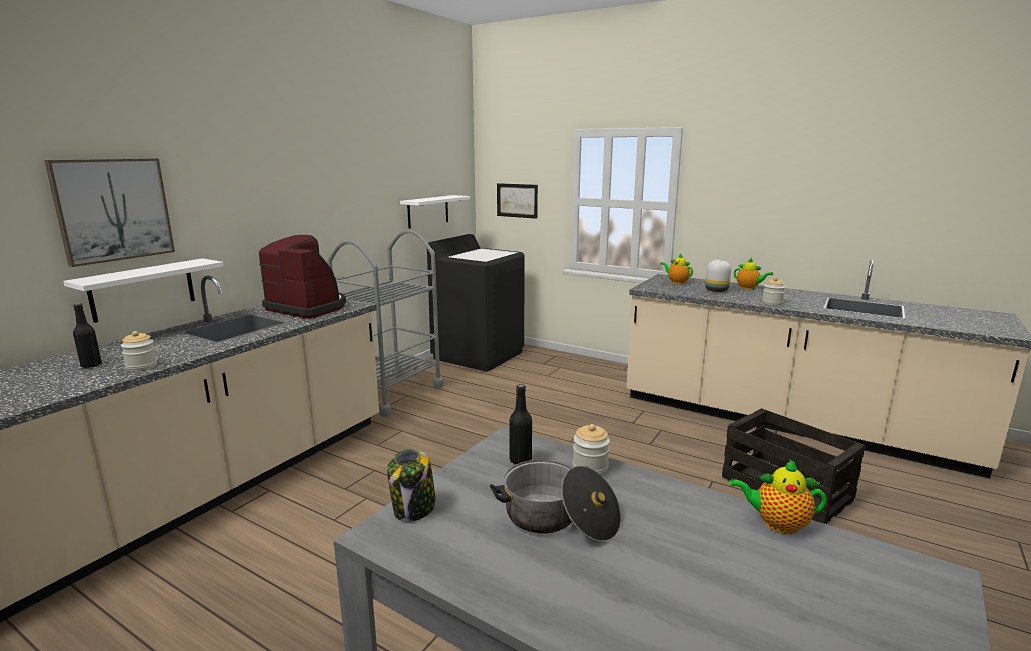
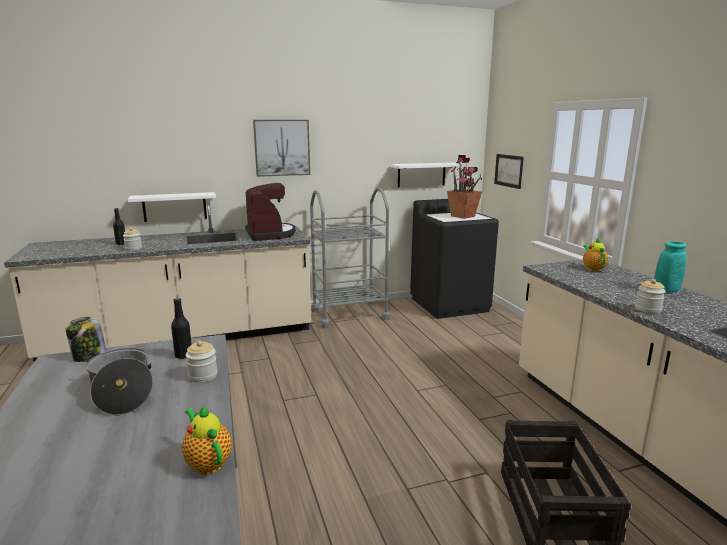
camera: 40 degrees right, 0 degrees up
picture [44,158,175,267] -> picture moved to [253,120,310,177]
white vase [705,257,731,292] -> none
teapot [734,258,773,289] -> turquoise vase [654,242,687,292]
none -> potted plant [447,155,482,219]

